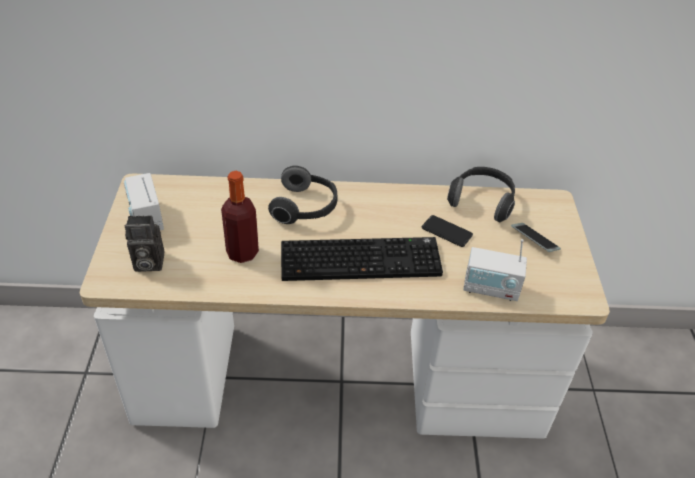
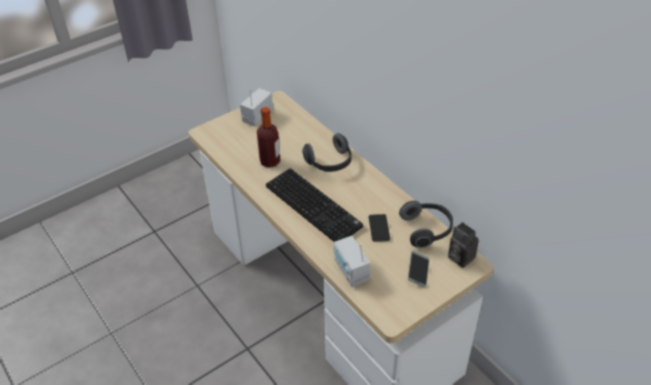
camera: 55 degrees right, 0 degrees up
camera [125,215,164,272] -> camera moved to [448,222,479,268]

